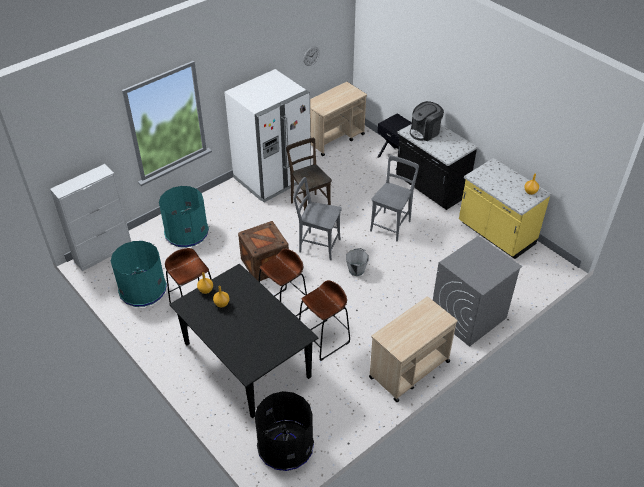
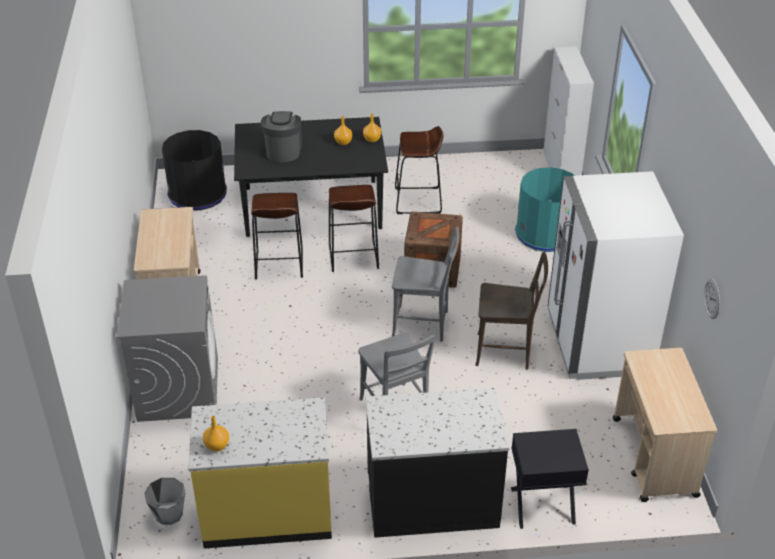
camera: 125 degrees right, 5 degrees down
turquoise trash can [111,241,167,307] -> none
grey chair [293,177,341,260] -> grey chair turned 45 degrees clockwise [392,227,459,342]
grey bucket [346,248,369,276] -> grey bucket moved to [144,478,185,525]
coffee machine [410,101,444,141] -> coffee machine moved to [261,111,302,162]

